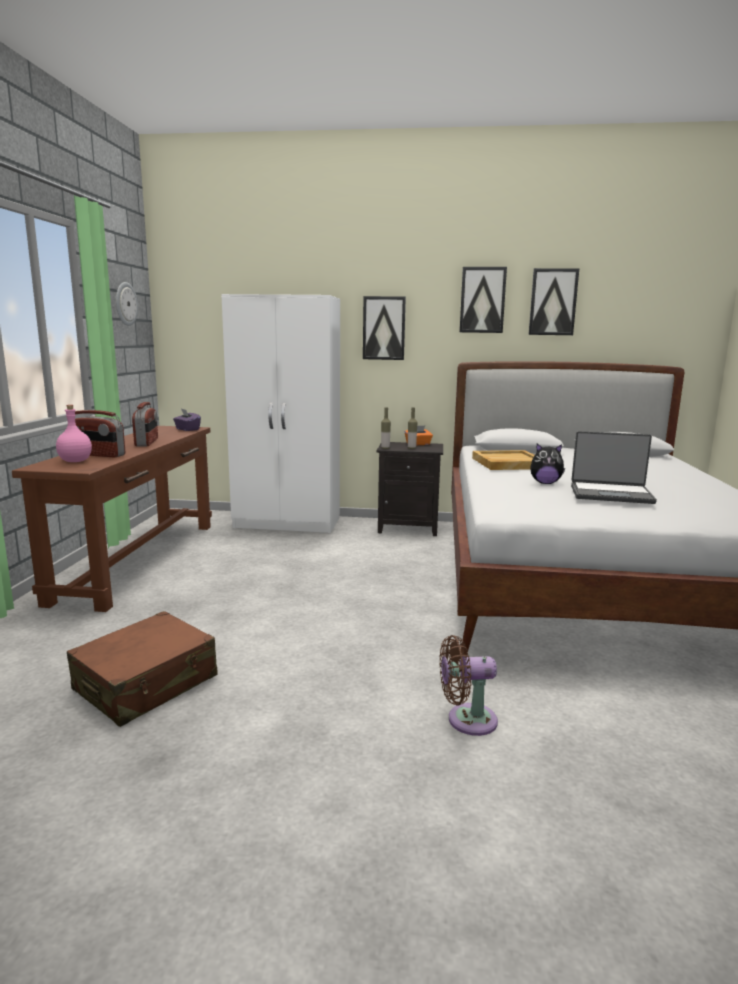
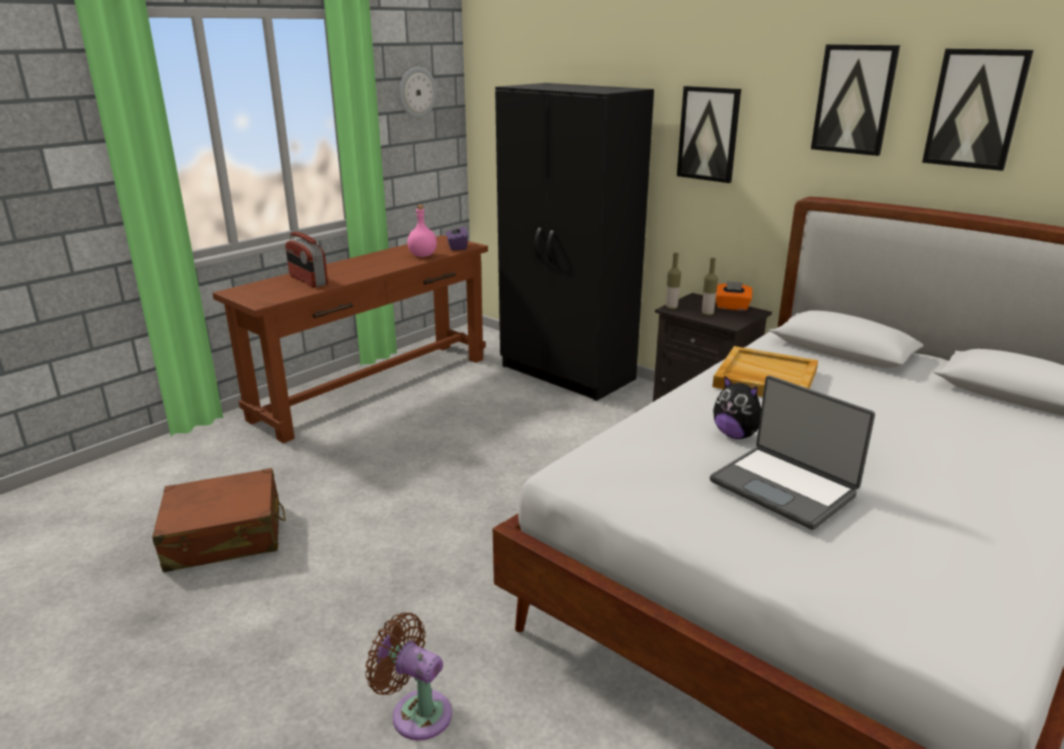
camera: 35 degrees right, 10 degrees up
pink bottle [56,405,92,462] -> pink bottle moved to [407,205,437,257]
radio [132,402,158,446] -> none
white wardrobe [221,294,340,533] -> black wardrobe [495,83,654,401]

